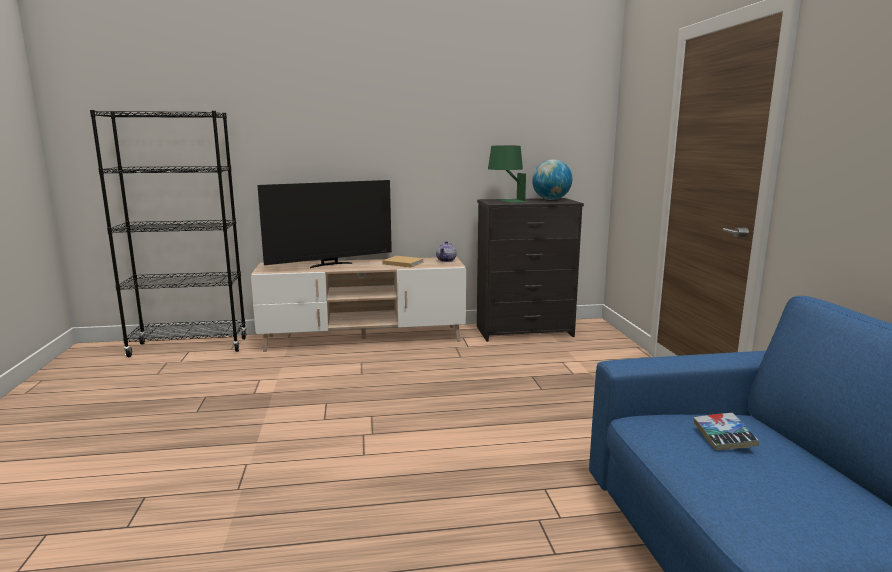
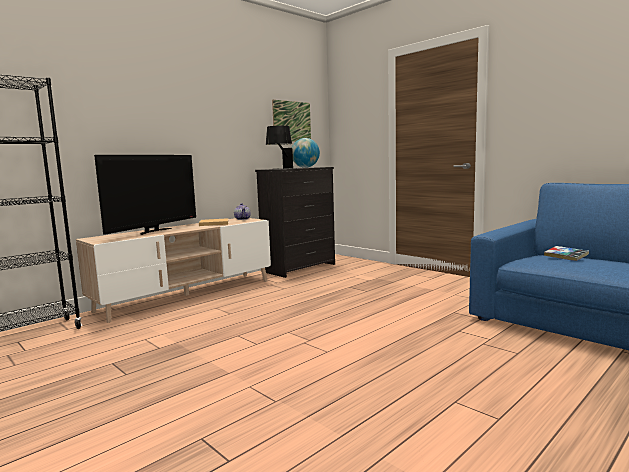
camera: 35 degrees left, 5 degrees down
green table lamp [488,146,528,203] -> black table lamp [266,126,293,169]
none -> picture [272,100,311,142]

